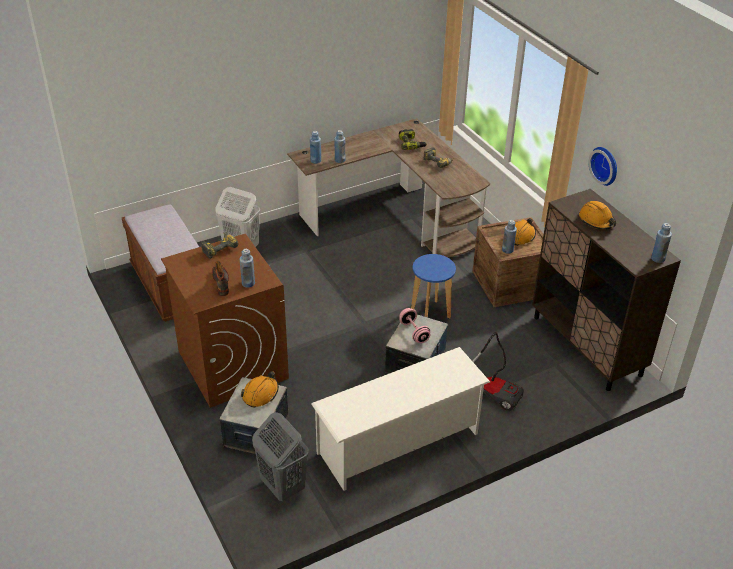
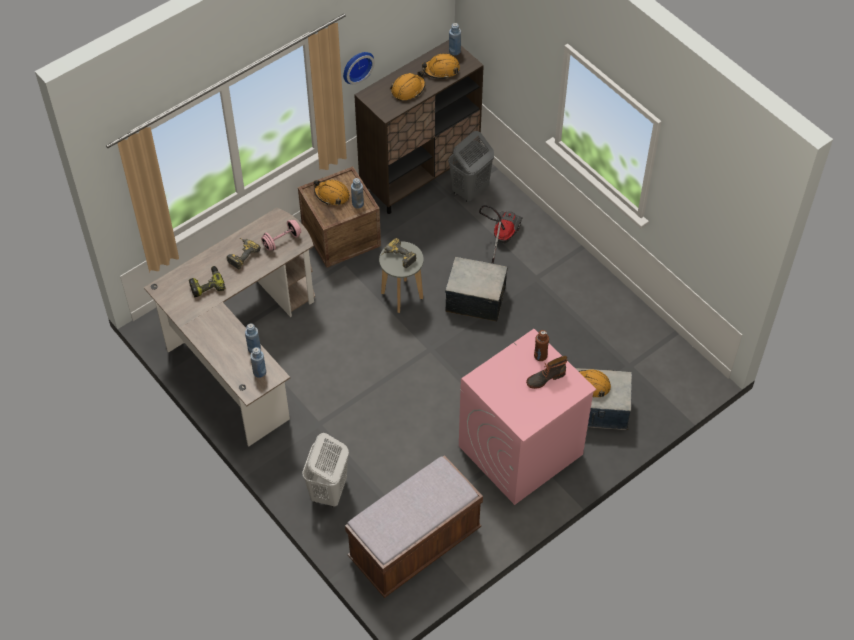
camera: 100 degrees left, 15 degrees up
brown washing machine [161,234,289,408] -> pink washing machine [459,329,596,505]
power drill [201,233,239,259] -> power drill moved to [381,238,417,268]
blue bottle [240,249,255,288] -> brown bottle [534,330,549,361]
grey laundry basket [252,412,309,501] -> grey laundry basket moved to [448,131,494,203]
white shoe rack [311,347,490,491] -> none
pink dumbbell [399,308,430,343] -> pink dumbbell moved to [261,220,301,251]
blue stool [411,254,456,318] -> grey stool [379,241,424,313]
none -> orange hard hat [422,53,460,79]

